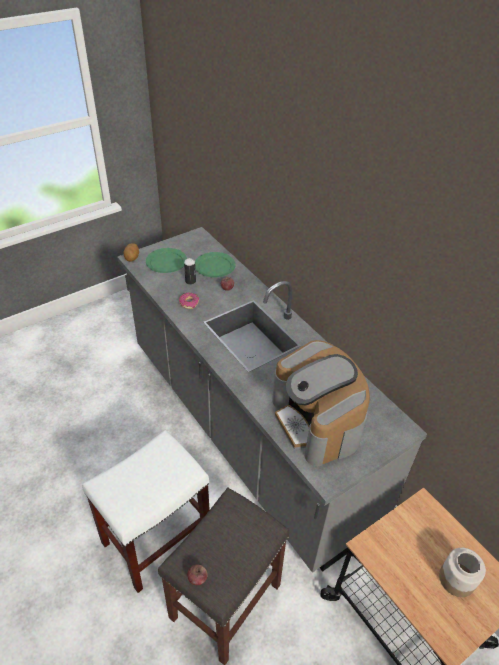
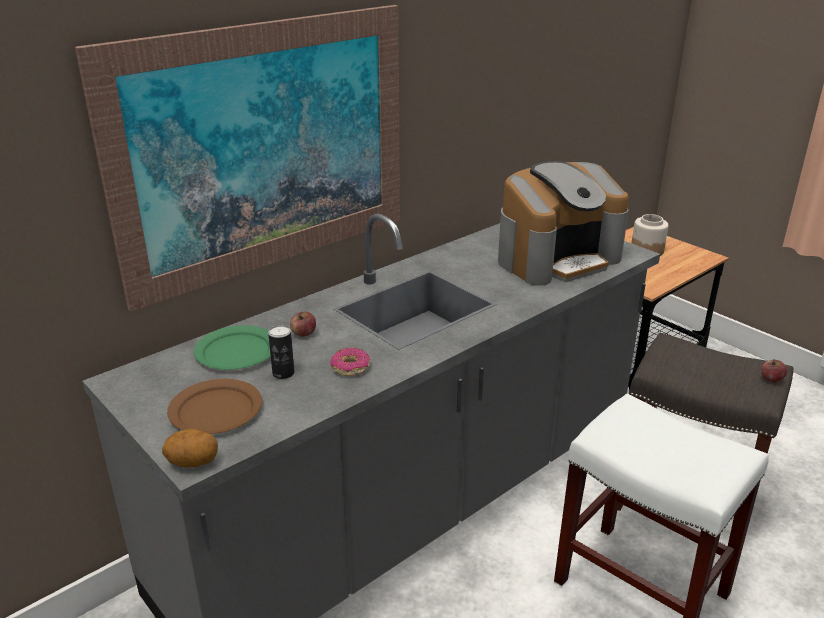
camera: 95 degrees left, 15 degrees down
green plate [146,248,187,273] -> brown plate [167,379,262,434]
none -> picture [75,5,400,311]

